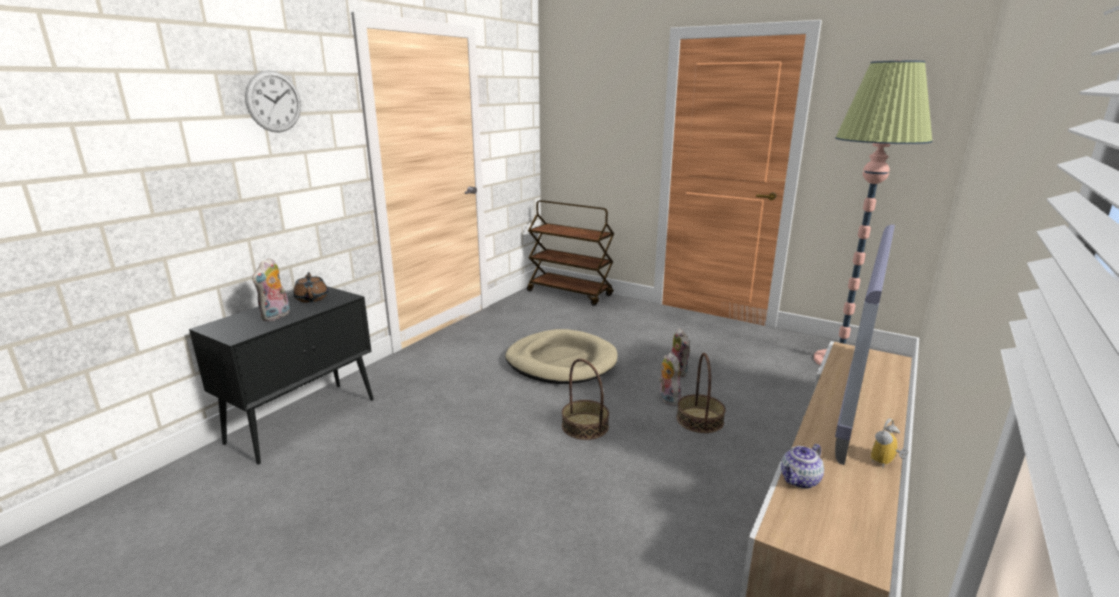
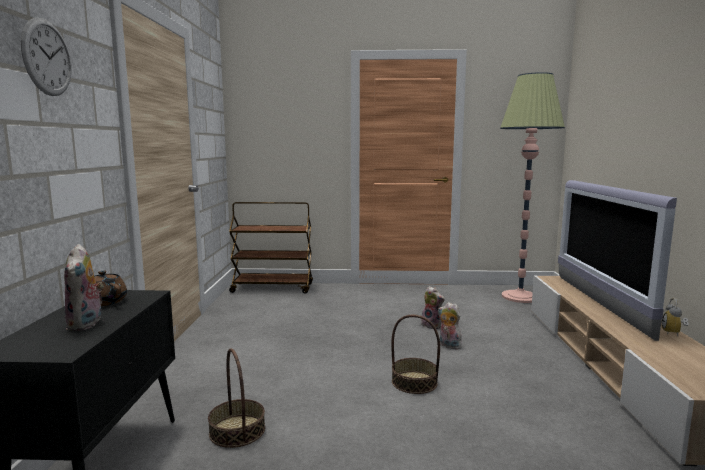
camera: 30 degrees left, 10 degrees down
beige dog bed [505,329,618,384] -> none
basket [677,353,725,433] -> basket moved to [208,348,265,448]
teapot [781,444,824,489] -> none

